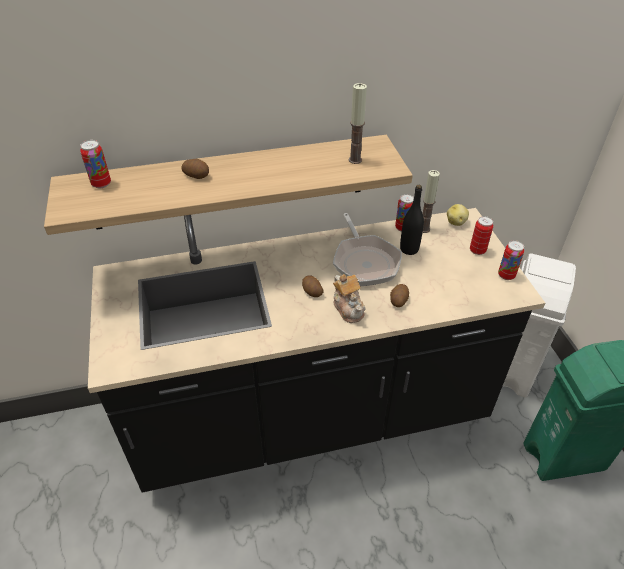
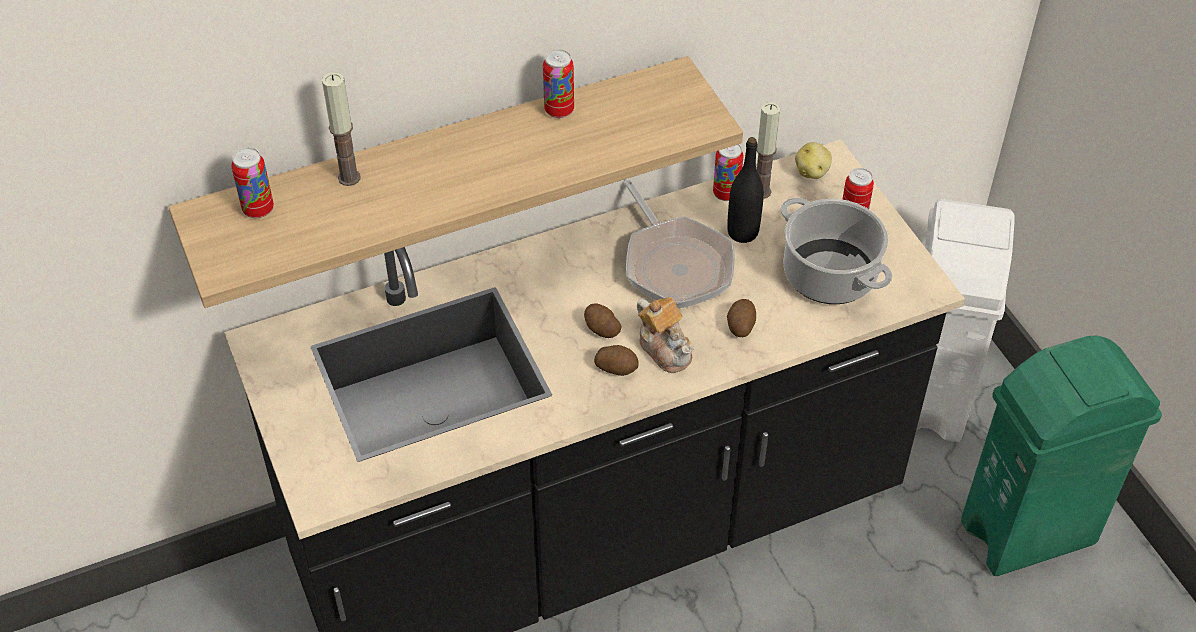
camera: 10 degrees left, 5 degrees up
potato [181,159,209,179] -> potato moved to [594,345,639,376]
candle [349,83,367,164] -> candle moved to [322,72,360,186]
can [498,240,524,280] -> can moved to [543,49,574,118]
none -> cooking pot [780,197,892,304]

